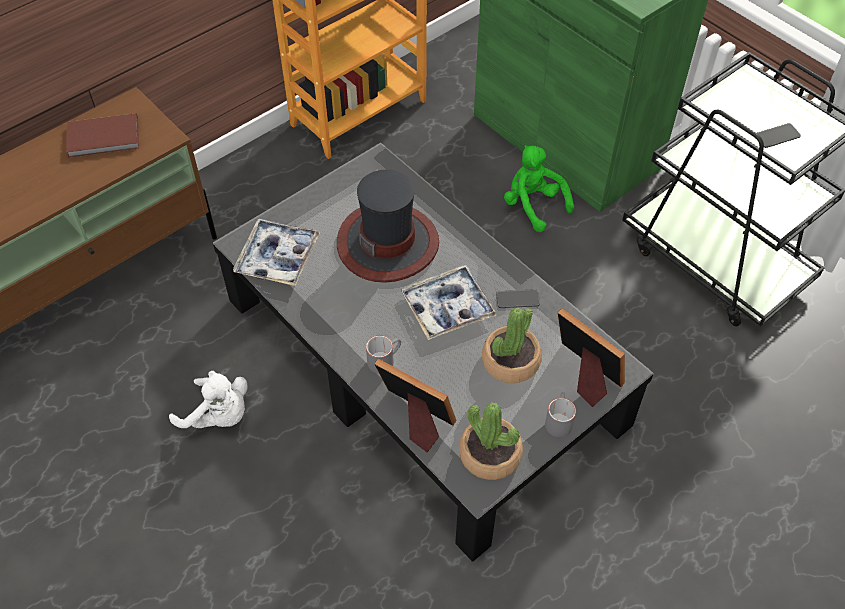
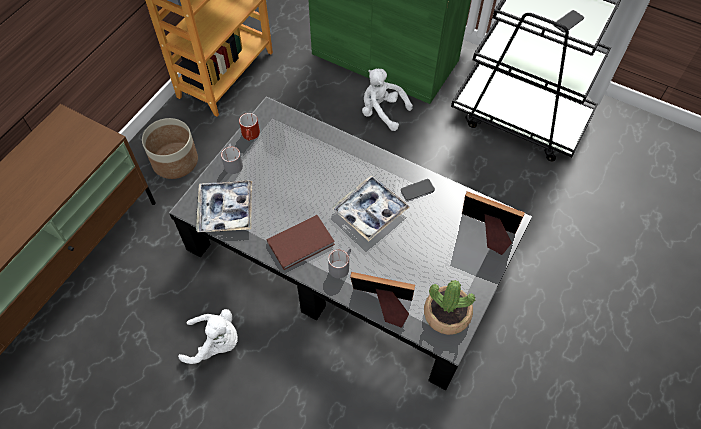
camera: 20 degrees left, 5 degrees up
brown book [66,113,139,158] -> brown book moved to [267,215,335,270]
hat [337,170,439,283] -> none
potted plant [482,308,542,383] -> none
green plush toy [504,145,574,232] -> white plush toy [362,69,413,131]
grey mug [545,392,576,437] -> grey mug moved to [221,144,243,174]
none -> planter [142,118,198,179]
none -> red mug [239,113,260,141]

